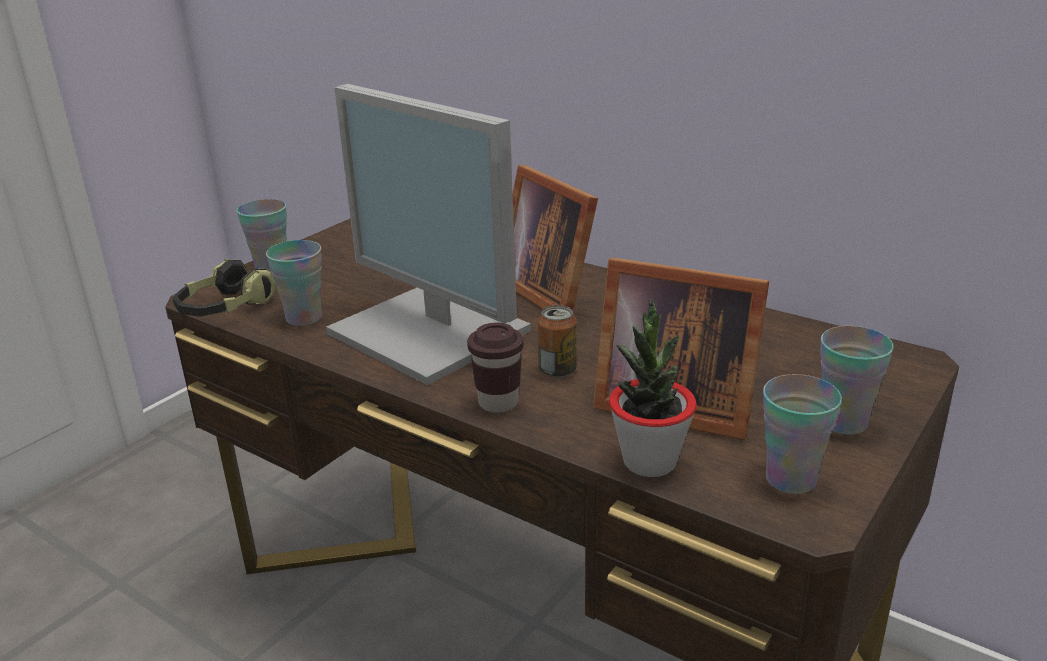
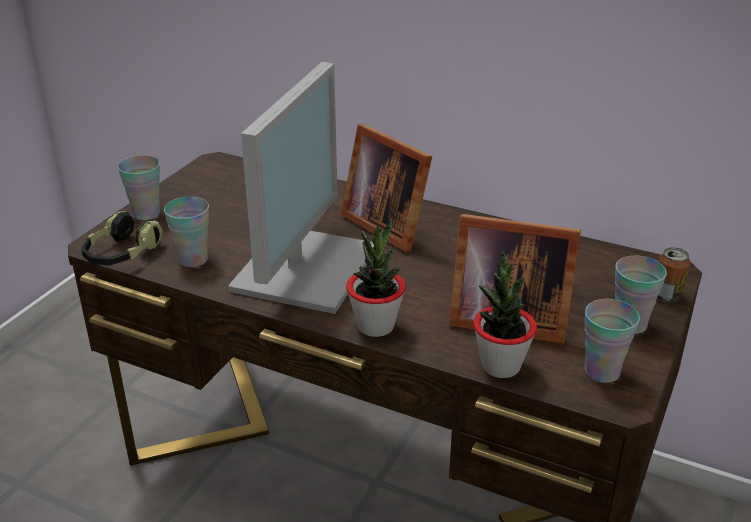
camera: 10 degrees left, 5 degrees up
monitor [326,84,531,385] -> monitor turned 105 degrees counterclockwise [228,62,374,314]
brown cup [467,322,524,413] -> potted plant [346,218,406,337]
can [538,305,577,378] -> can moved to [657,247,690,303]

